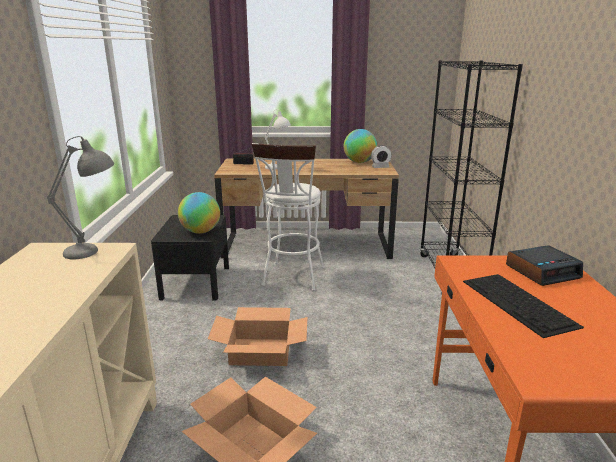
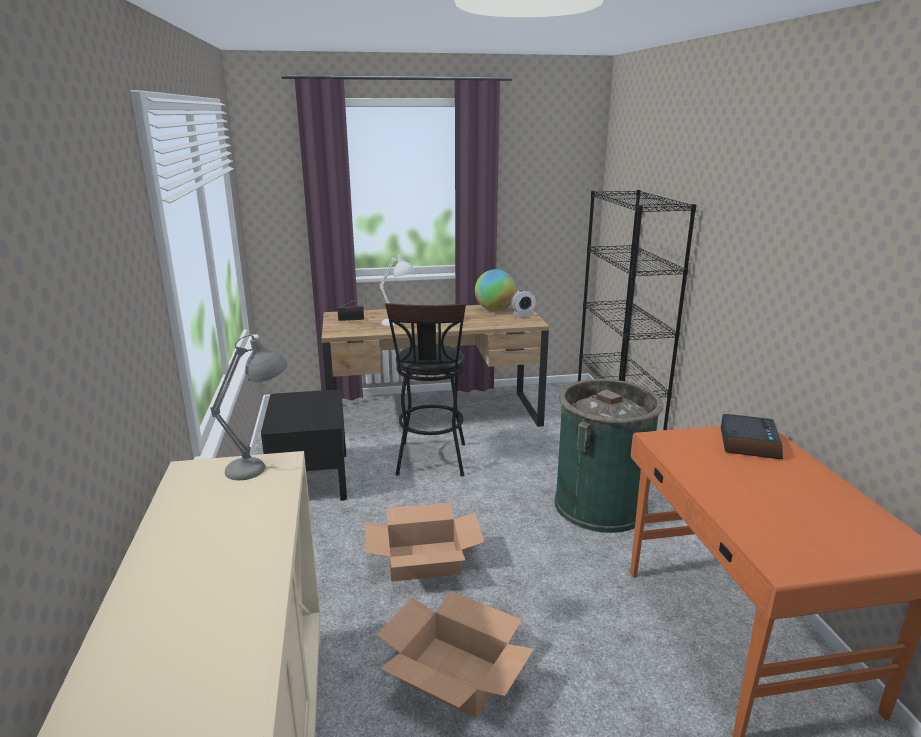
camera: 10 degrees left, 0 degrees up
globe [178,192,220,234] -> none
white stool [252,143,324,291] -> black stool [385,303,466,476]
keyboard [463,274,584,338] -> none
alarm clock [506,245,583,286] -> alarm clock turned 45 degrees counterclockwise [721,414,783,459]
none -> green trash can [554,379,663,533]

